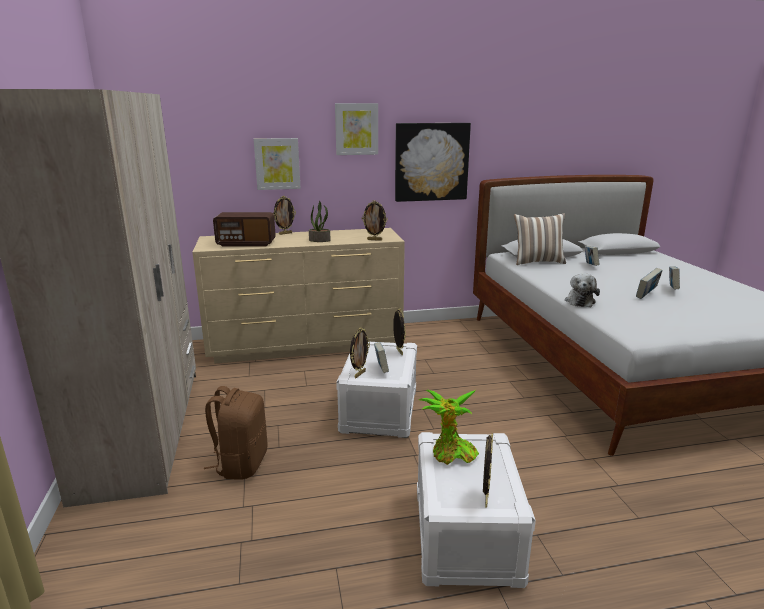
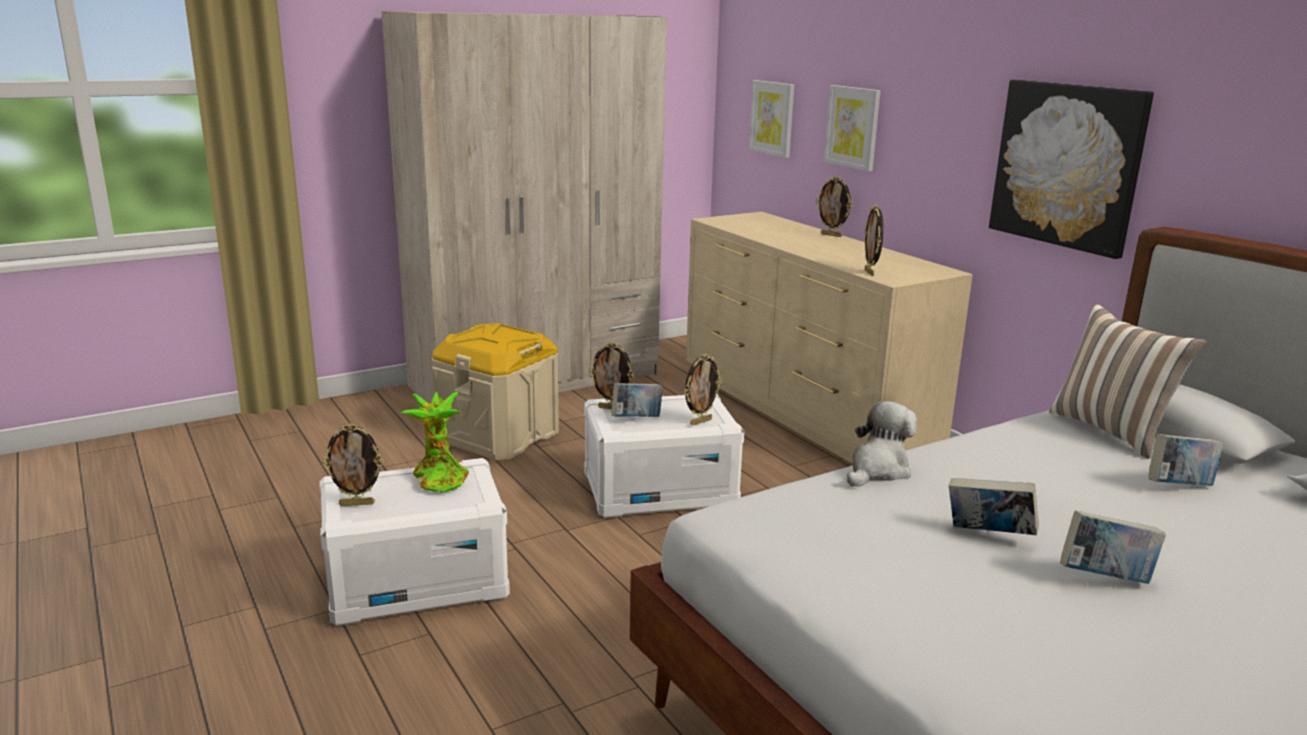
camera: 70 degrees right, 0 degrees up
brown backpack [204,386,268,480] -> beige storage box [432,323,559,461]
radio [213,212,276,247] -> none
potted plant [309,201,331,242] -> none
picture [335,103,378,155] -> picture moved to [749,80,794,158]
plush toy [565,273,600,307] -> plush toy turned 135 degrees clockwise [847,401,917,487]

